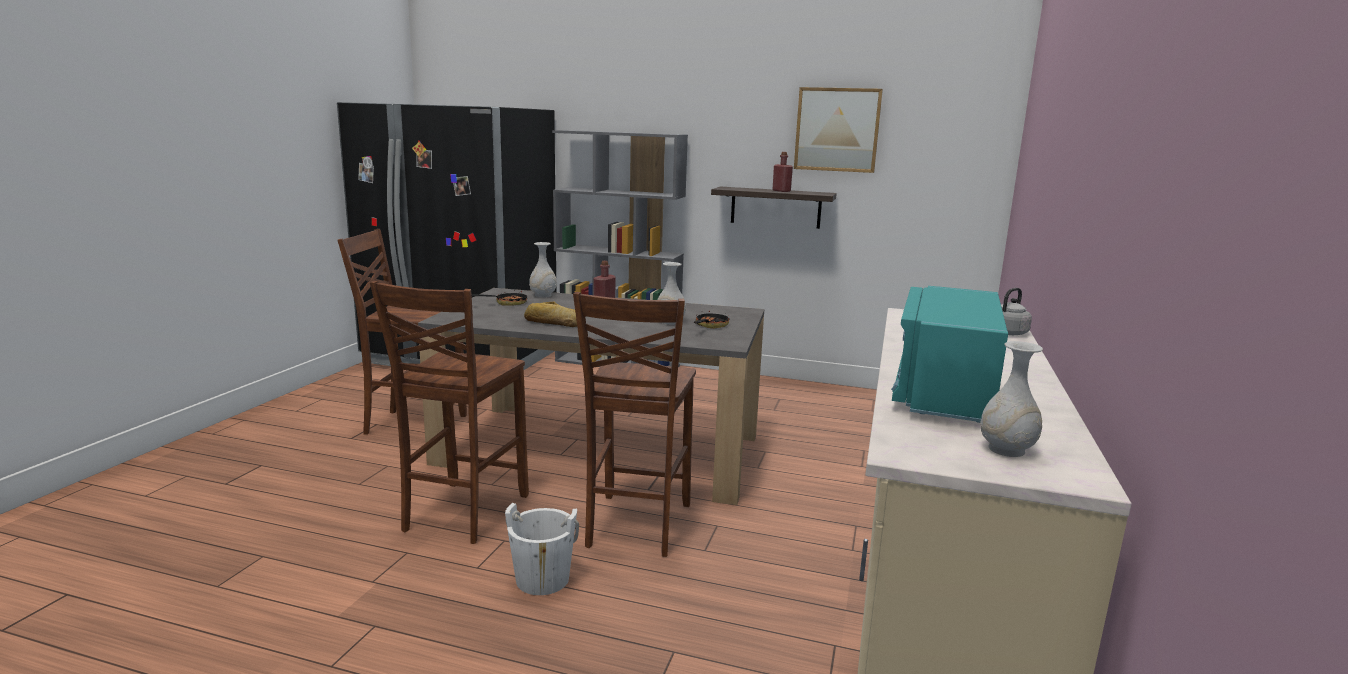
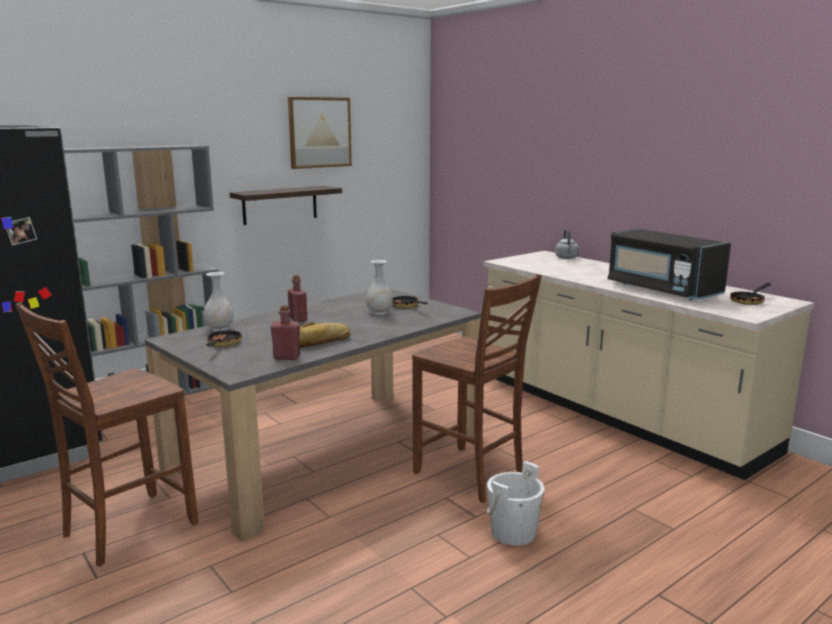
camera: 55 degrees left, 0 degrees up
brown chair [370,281,529,544] -> none
red bottle [773,152,793,192] -> red bottle moved to [270,305,300,360]
turquoise microwave [891,286,1008,423] -> black microwave [608,229,731,301]
white vase [980,341,1043,457] -> frying pan [730,283,771,305]

